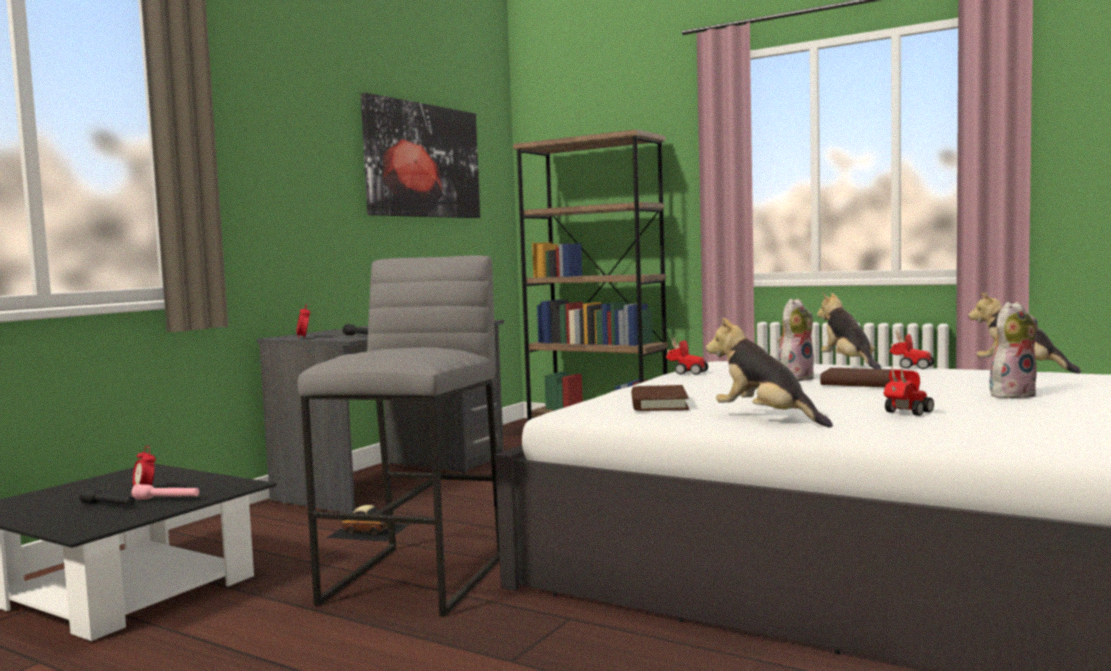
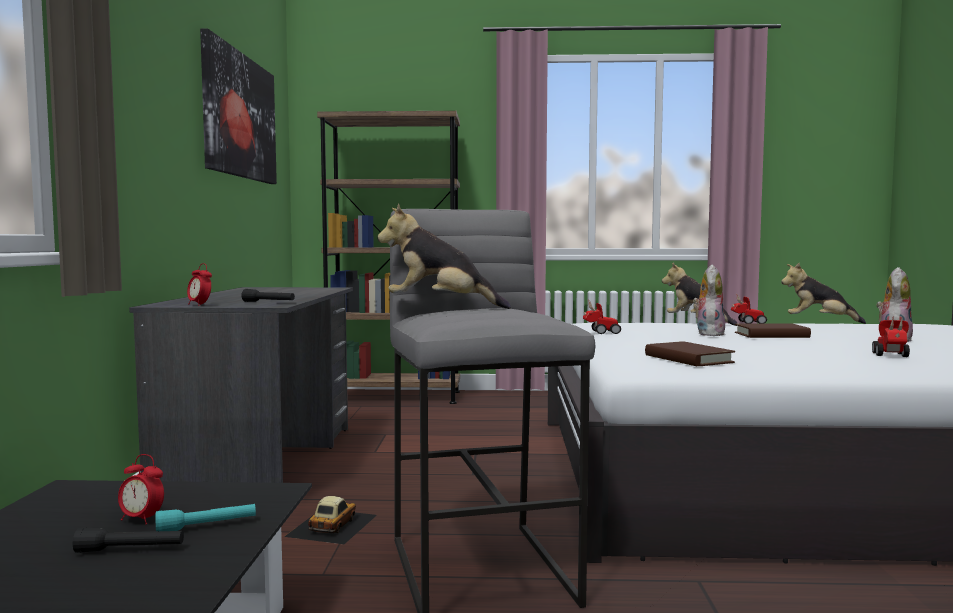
camera: 30 degrees left, 0 degrees up
pink flashlight [131,484,199,500] -> turquoise flashlight [156,504,256,531]
toy car [326,505,410,542] -> toy car turned 60 degrees counterclockwise [284,496,377,544]
plush toy [706,317,833,427] -> plush toy moved to [377,203,511,309]

